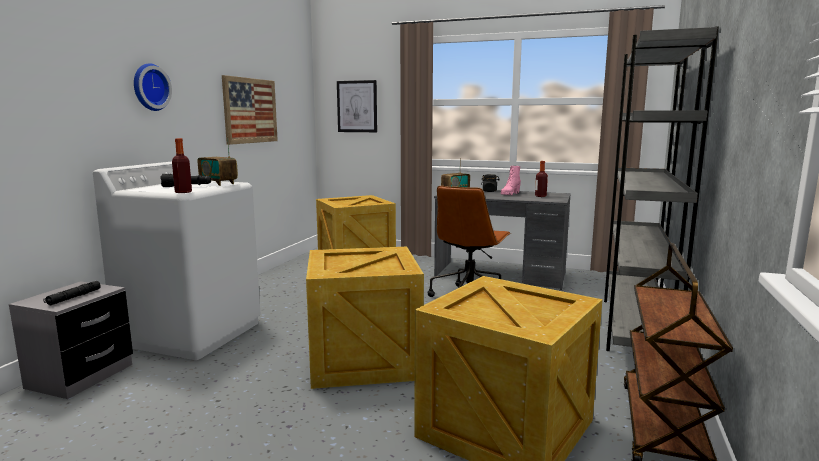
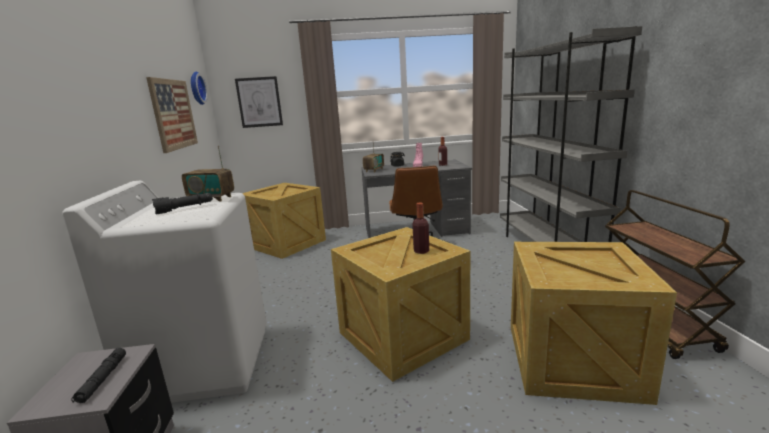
camera: 25 degrees left, 5 degrees up
wall clock [134,63,172,111] -> wall clock moved to [191,72,207,105]
bottle [172,138,192,193] -> bottle moved to [413,202,429,254]

